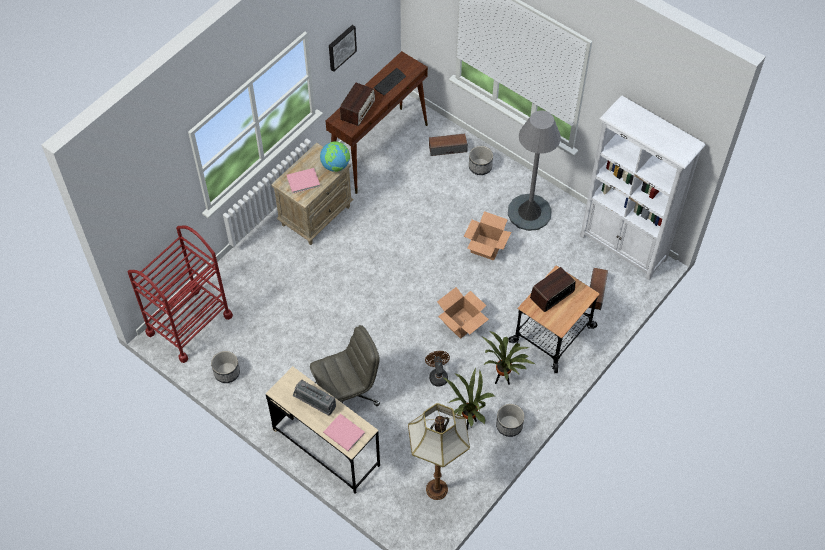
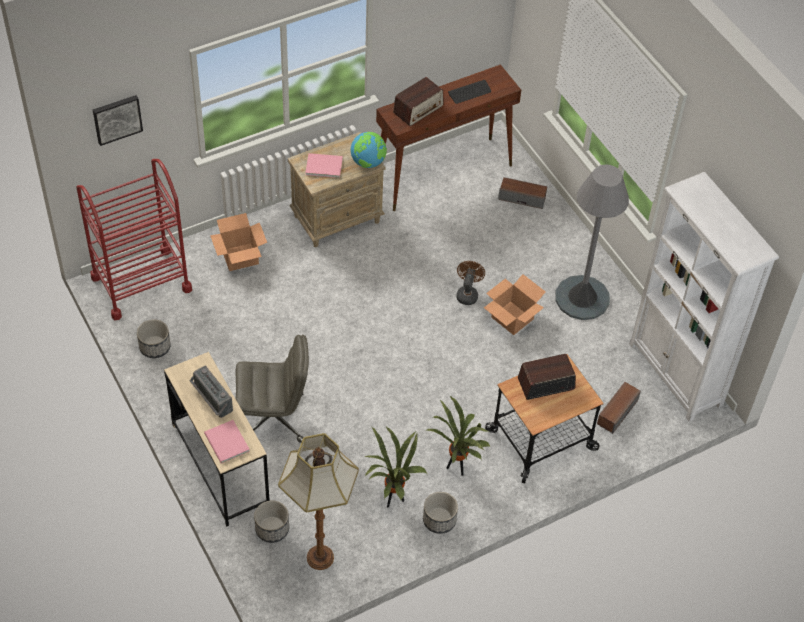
camera: 20 degrees right, 5 degrees down
picture [329,25,357,72] -> picture moved to [93,95,143,146]
brown fan [425,351,450,386] -> brown fan moved to [457,261,485,305]
cardboard box [437,287,489,339] -> cardboard box moved to [210,213,267,271]
planter [469,146,493,175] -> planter moved to [254,500,289,543]

